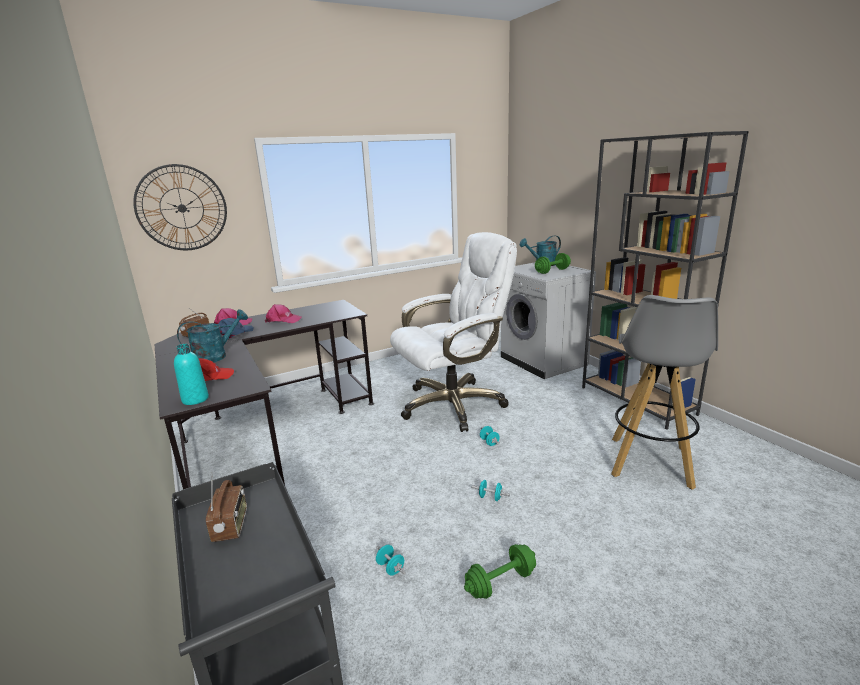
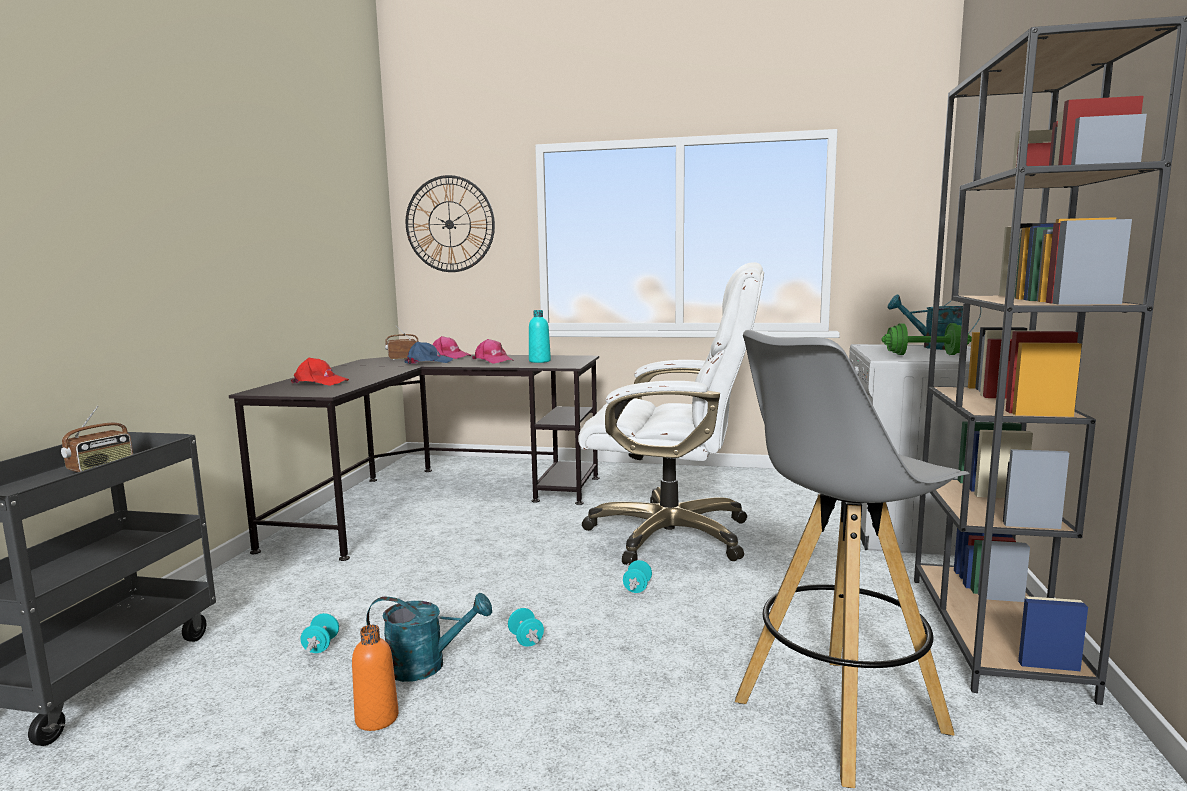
camera: 40 degrees right, 10 degrees down
turquoise bottle [174,344,209,405] -> turquoise bottle moved to [529,310,551,363]
turquoise watering can [177,309,248,362] -> turquoise watering can moved to [366,593,492,682]
green dumbbell [464,544,536,599] -> orange bottle [352,625,399,731]

